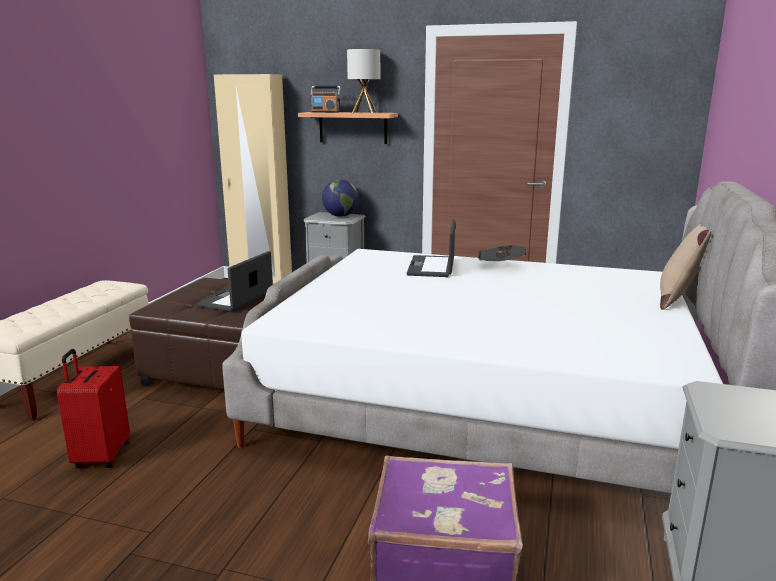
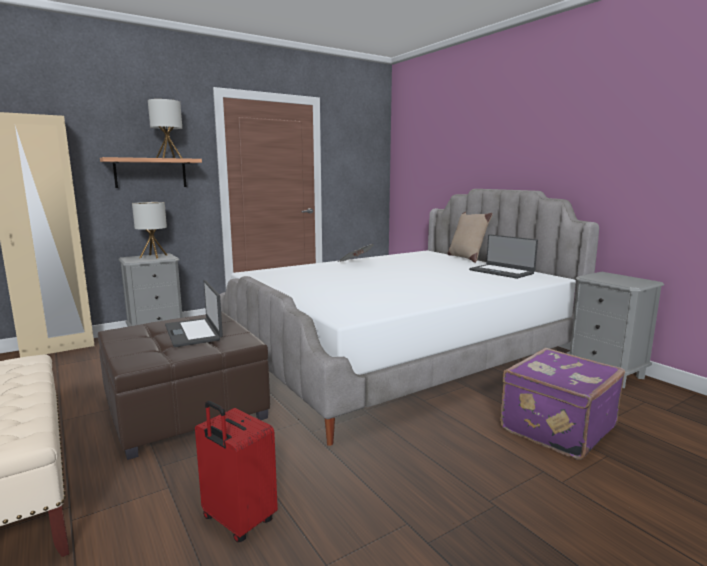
camera: 50 degrees left, 5 degrees down
radio [310,86,341,113] -> none
globe [322,180,359,217] -> table lamp [132,202,167,259]
laptop [407,219,455,277] -> laptop moved to [469,234,538,279]

